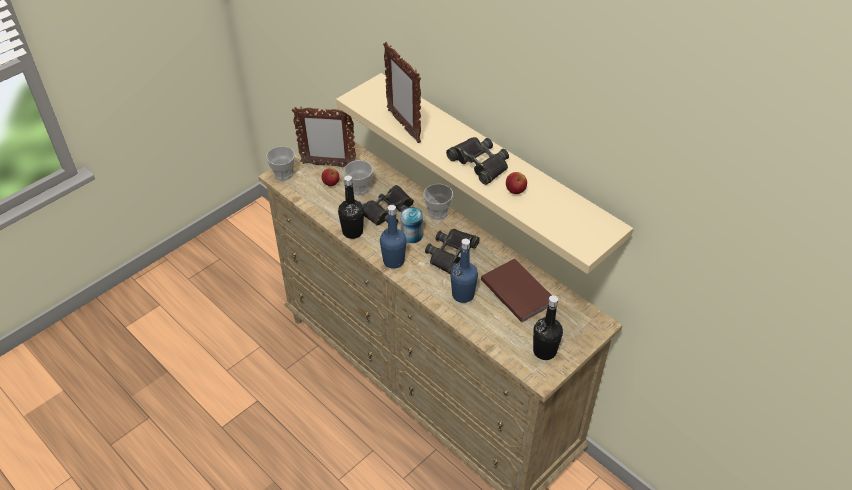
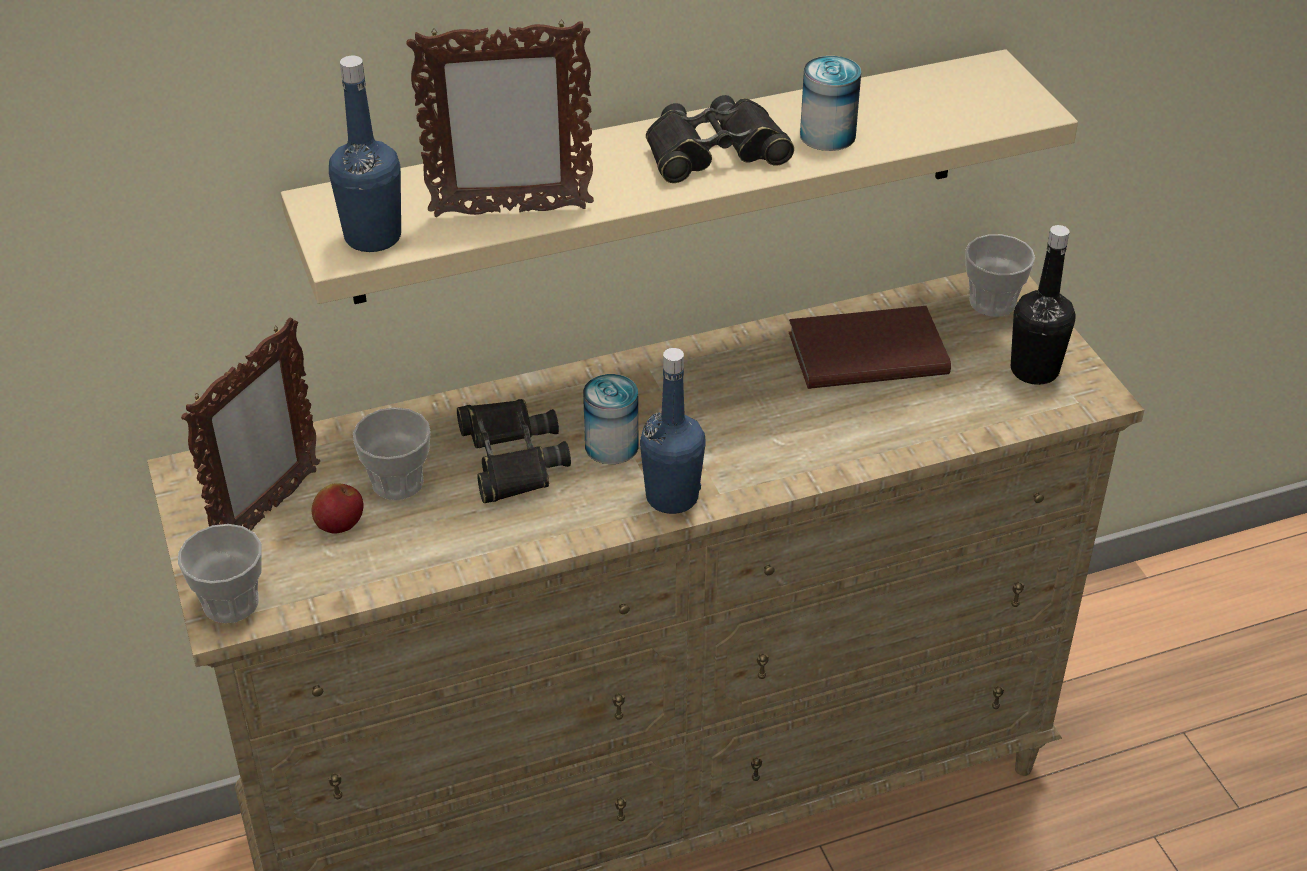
camera: 65 degrees left, 5 degrees down
black bottle [338,175,364,239] -> none
cup [423,184,453,220] -> cup moved to [965,234,1035,317]
black binoculars [425,229,480,274] -> none
blue bottle [450,239,478,303] -> blue bottle moved to [329,56,401,252]
apple [506,172,527,194] -> can [800,56,861,151]

